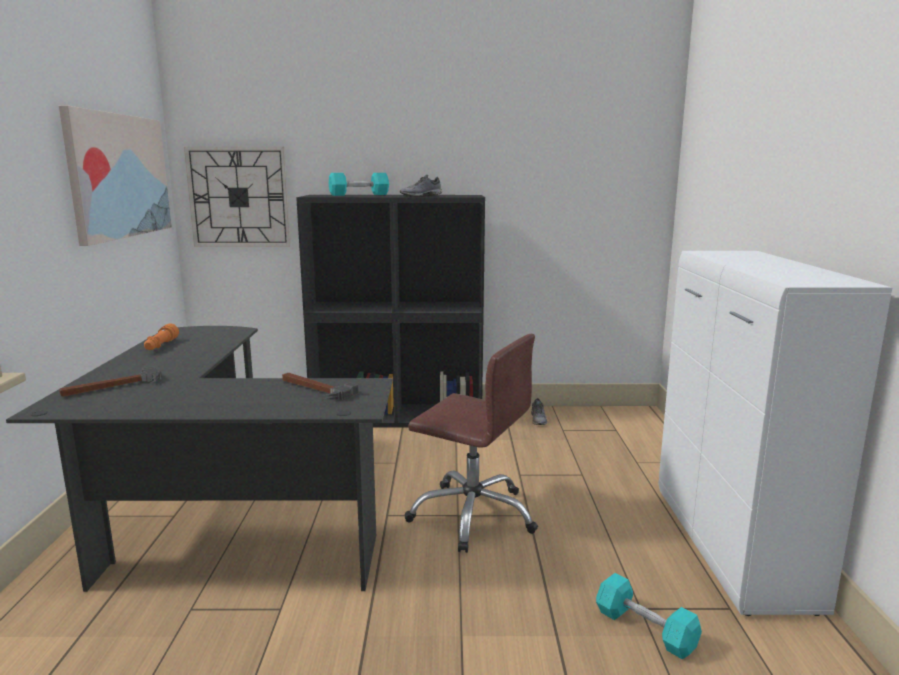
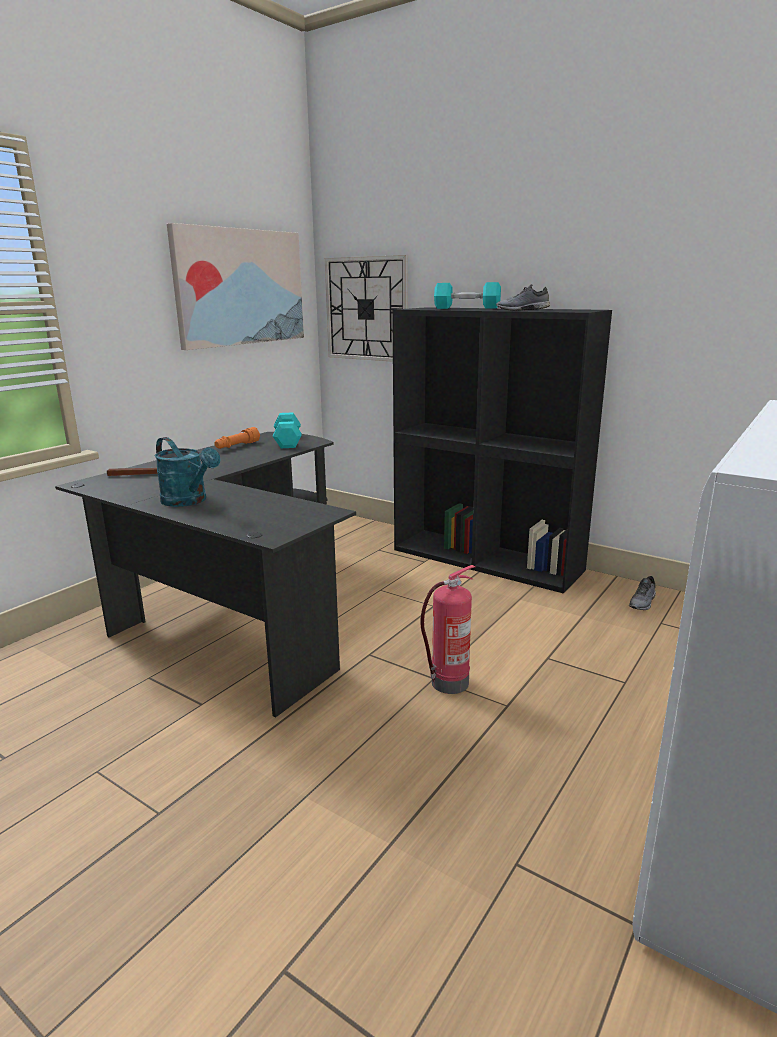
camera: 35 degrees right, 5 degrees up
hammer [282,373,359,400] -> none
brown office chair [405,334,538,553] -> fire extinguisher [420,565,476,694]
turquoise dumbbell [596,573,702,660] -> turquoise dumbbell moved to [273,412,302,448]
none -> turquoise watering can [154,437,221,507]

